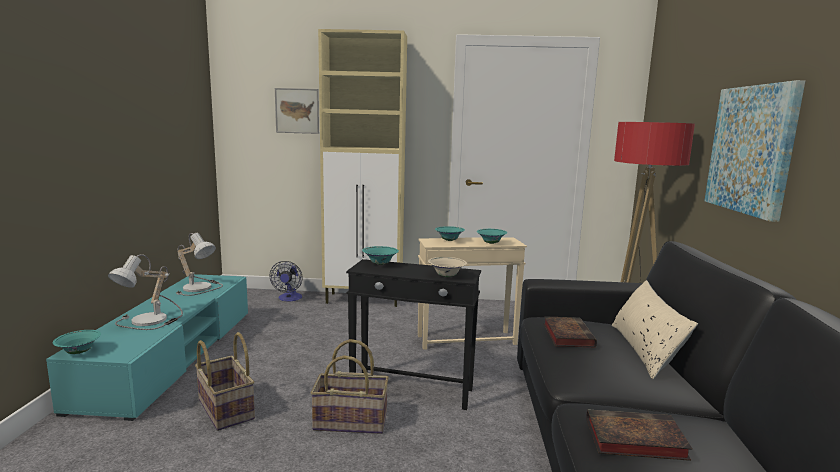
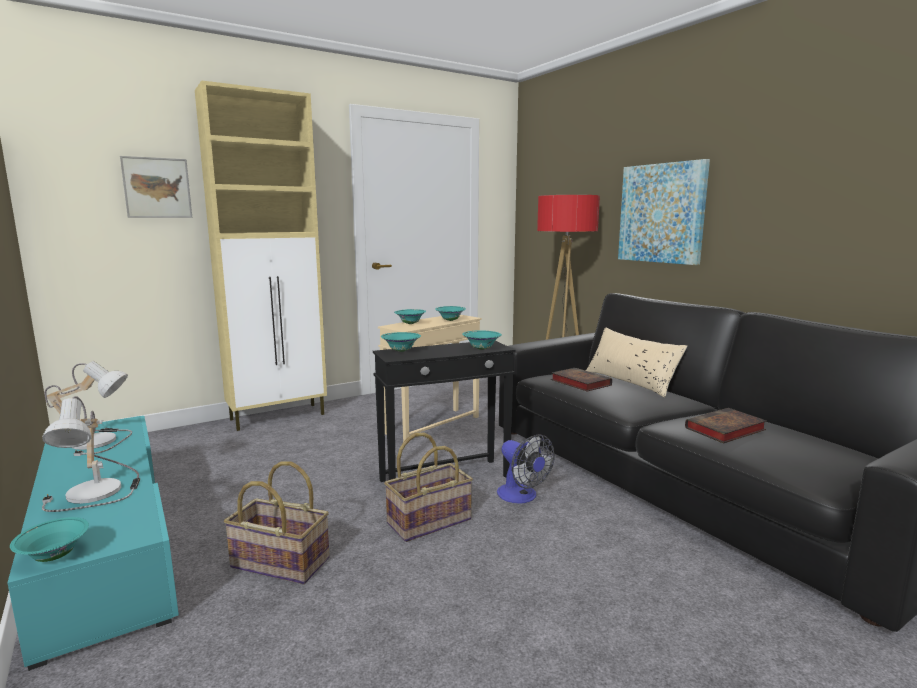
camera: 35 degrees left, 0 degrees up
fan [270,261,303,301] -> fan moved to [497,435,555,504]
beige bowl [428,257,467,277] -> turquoise bowl [462,330,502,350]

